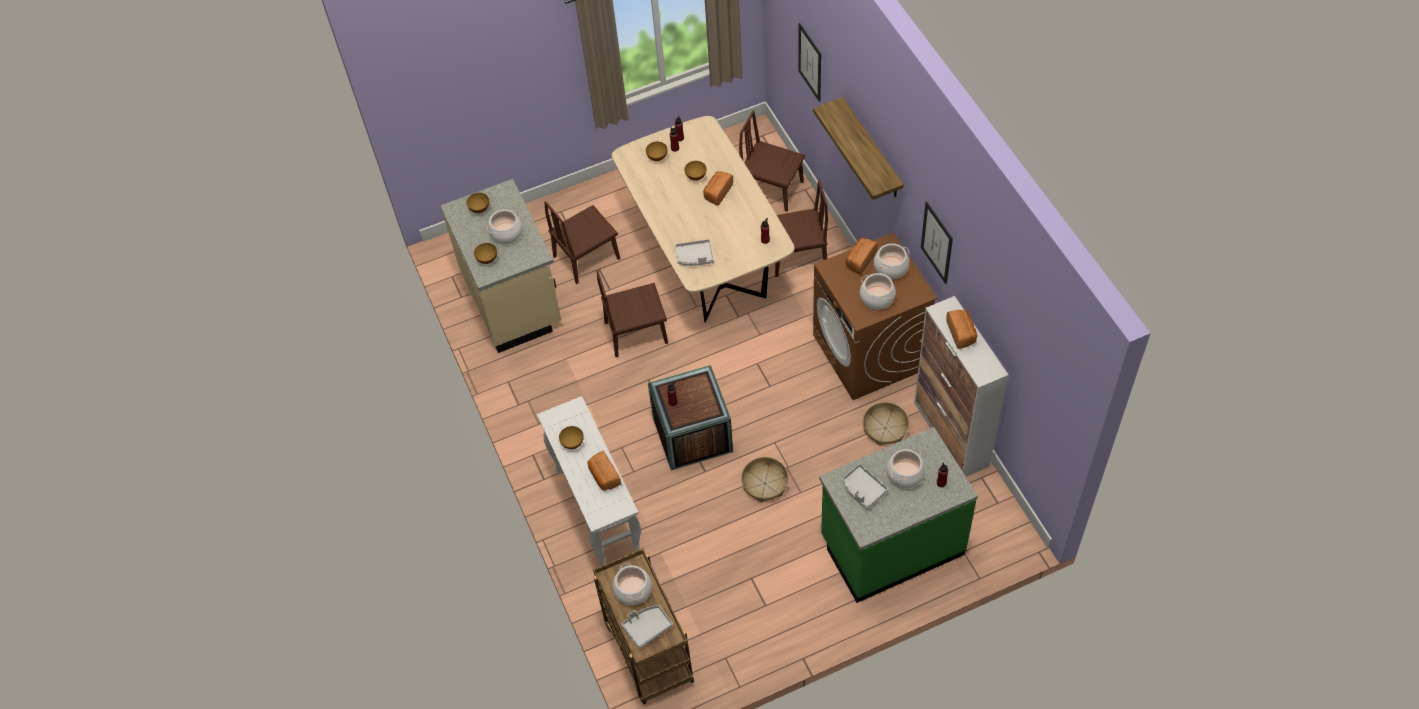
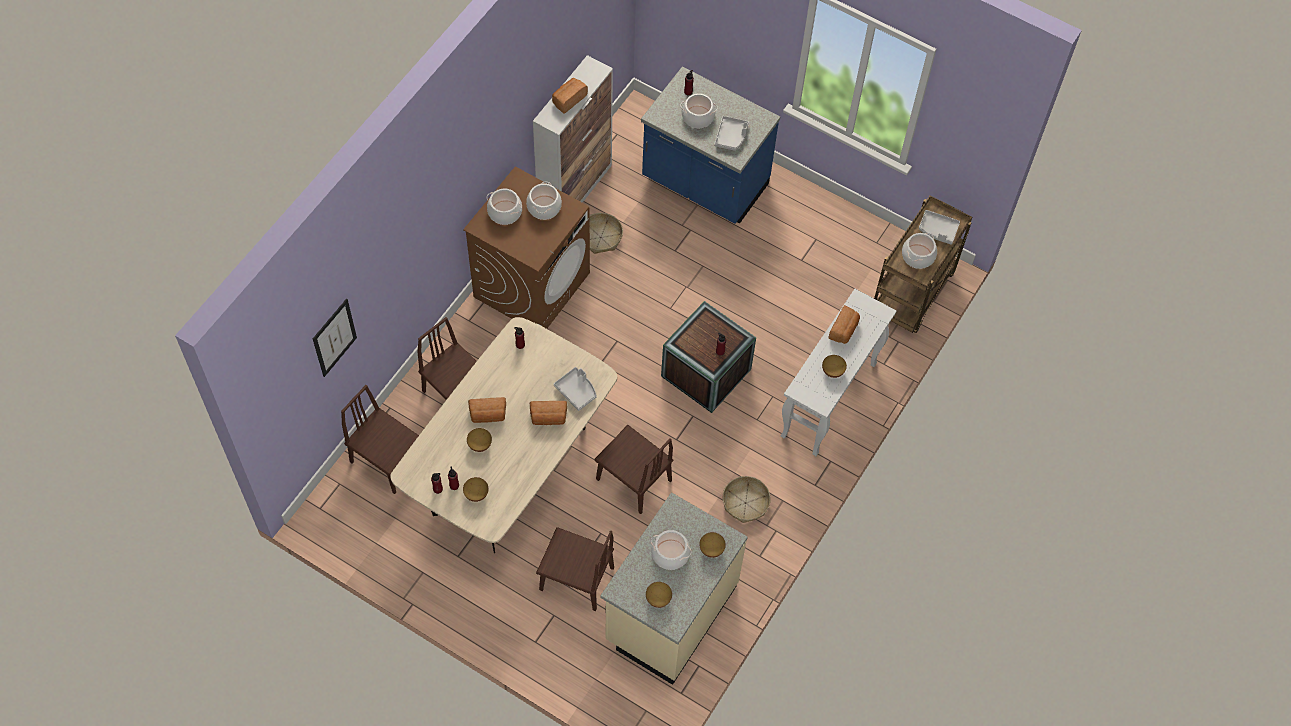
camera: 130 degrees left, 5 degrees up
brown chair [739,110,805,212] -> brown chair turned 135 degrees clockwise [341,385,419,494]
basket [741,457,789,502] -> basket moved to [723,476,771,523]
shelf [813,97,904,200] -> none
green counter [819,427,978,603] -> blue counter [641,66,780,224]
bread [846,238,877,275] -> bread moved to [530,401,567,425]
picture [921,201,953,284] -> none

